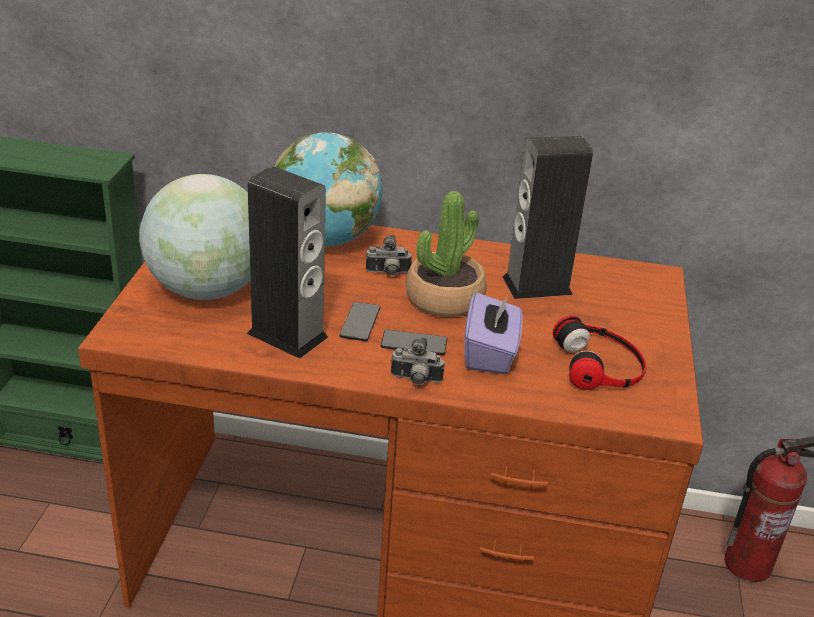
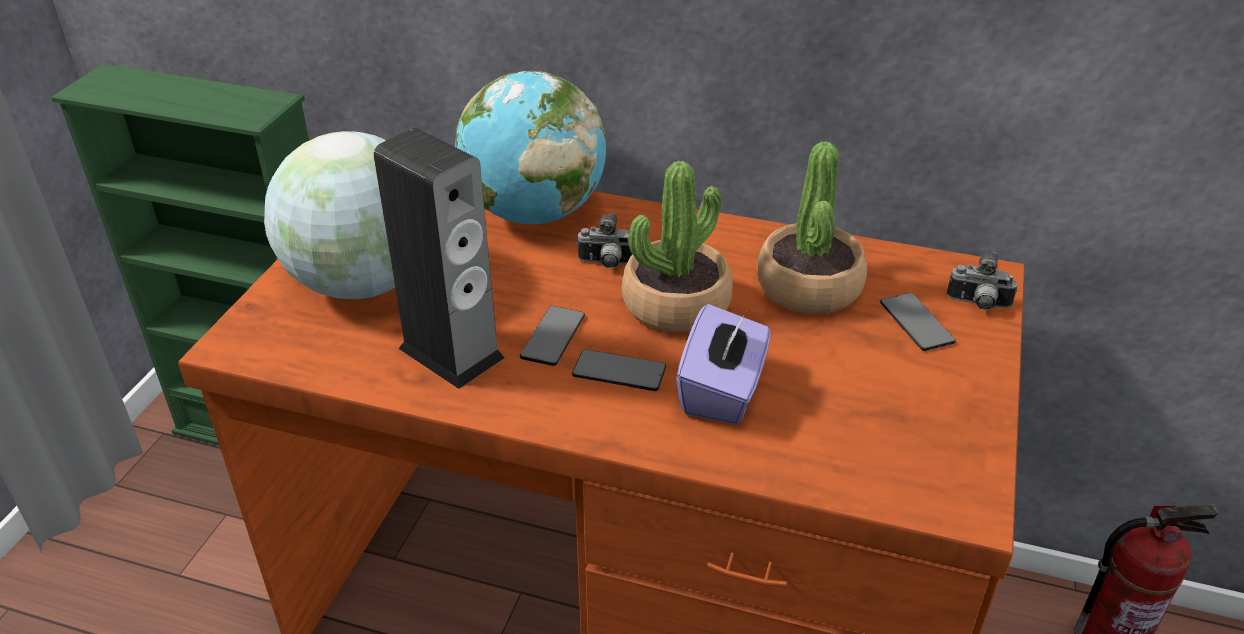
camera: 10 degrees right, 5 degrees up
camera [390,337,444,385] -> camera moved to [947,252,1018,310]
speaker [503,136,593,299] -> potted plant [757,141,867,314]
headphones [553,315,646,390] -> none
none -> phone [880,293,956,351]

